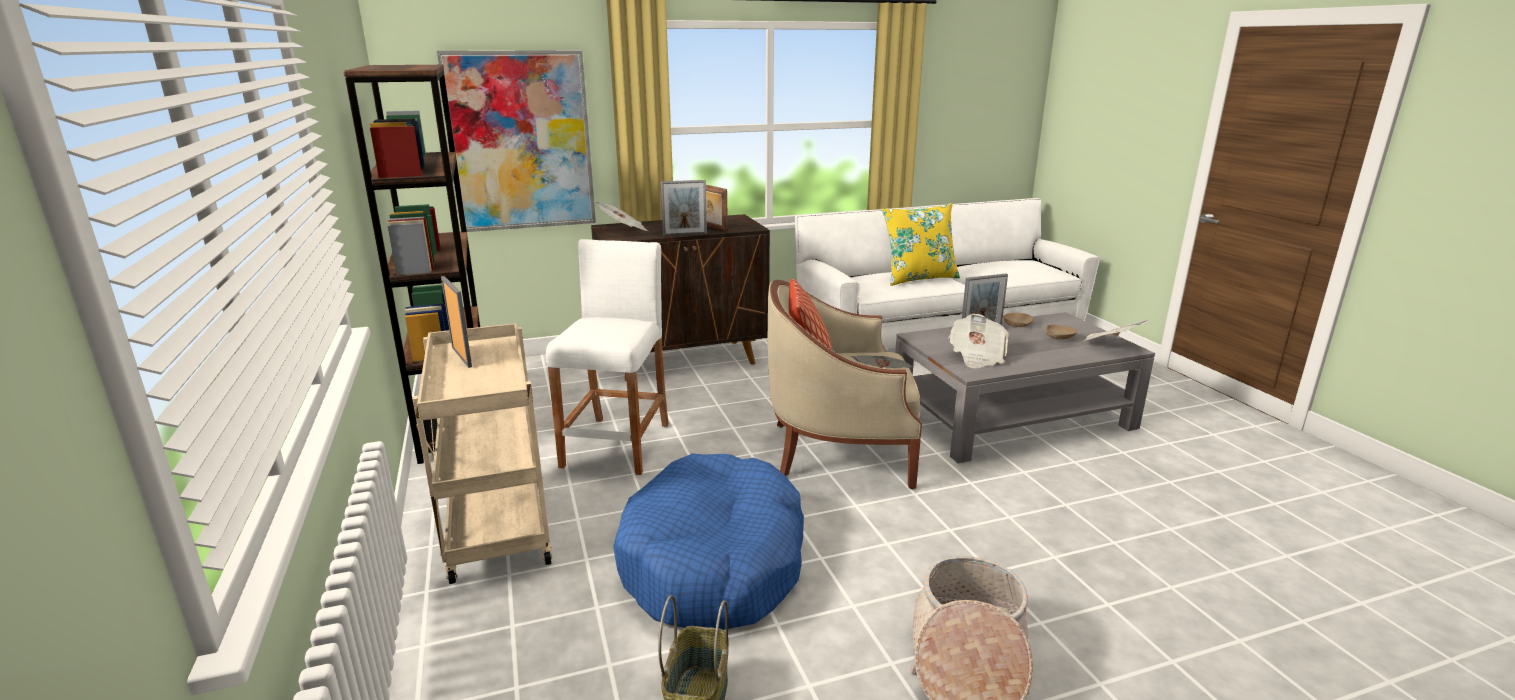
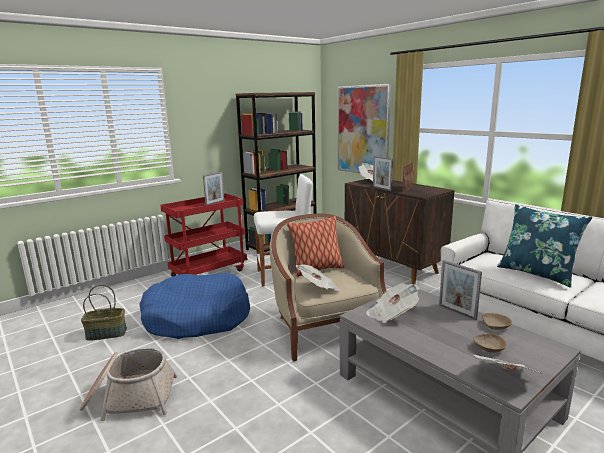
camera: 70 degrees right, 5 degrees down
beige cart [413,323,552,584] -> red cart [160,193,247,277]
yellow pillow [882,203,960,286] -> blue pillow [497,204,593,288]

